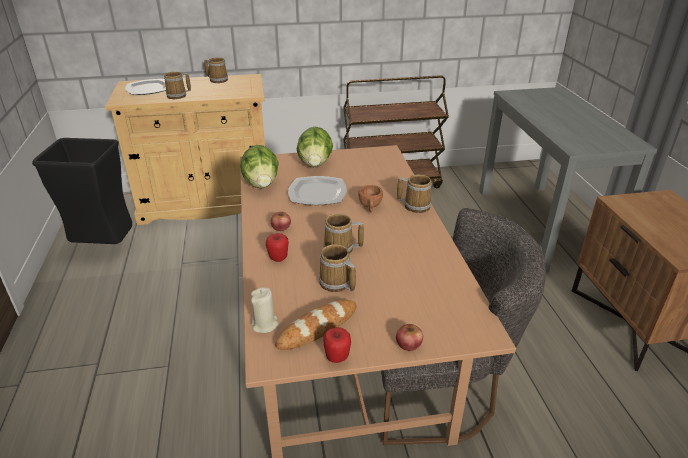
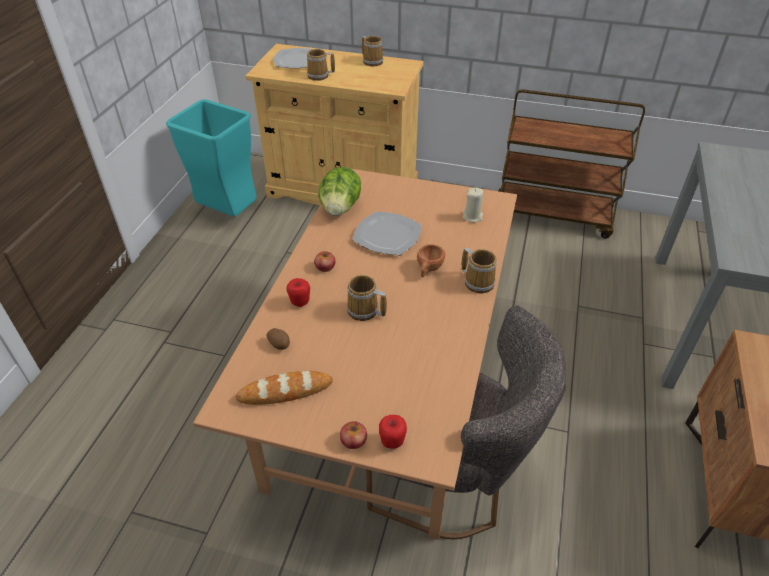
camera: 25 degrees right, 10 degrees up
black trash can [32,138,132,244] -> turquoise trash can [166,99,256,216]
beige candle [251,287,279,333] -> beige candle moved to [463,188,483,222]
lettuce [297,127,333,167] -> none
mug [319,244,356,292] -> none
apple [324,327,351,363] -> apple moved to [379,415,407,449]
none -> potato [266,328,290,350]

